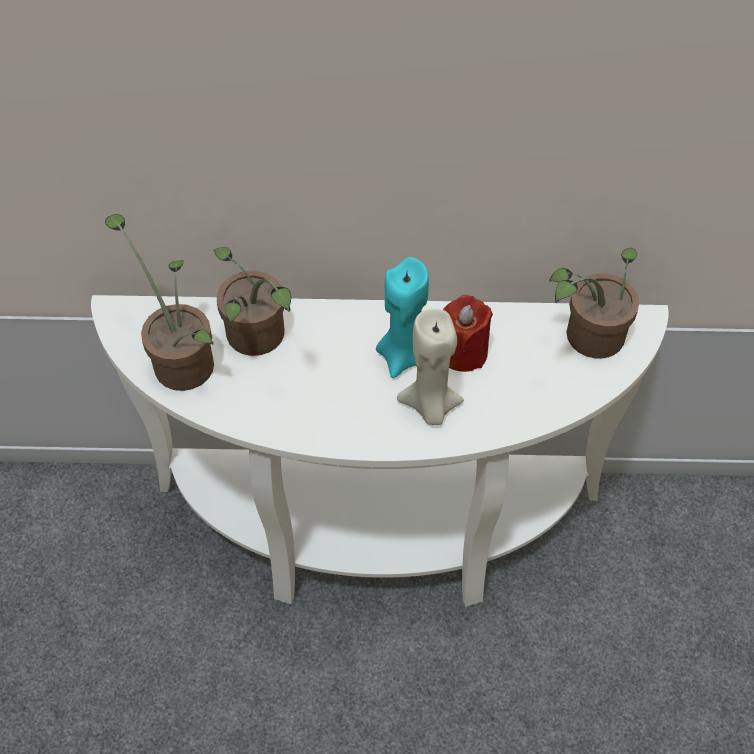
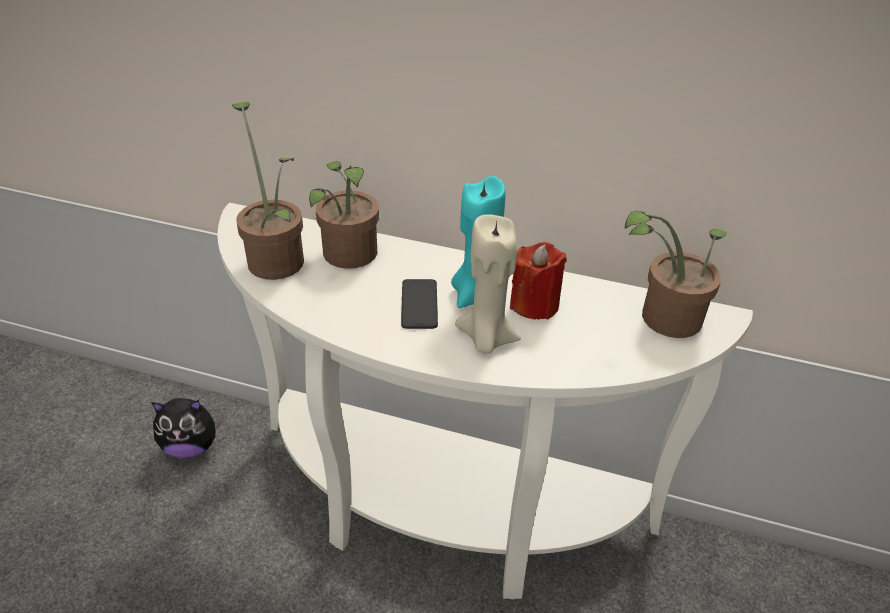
camera: 15 degrees right, 15 degrees down
none -> plush toy [151,398,223,458]
none -> phone [401,279,438,329]

